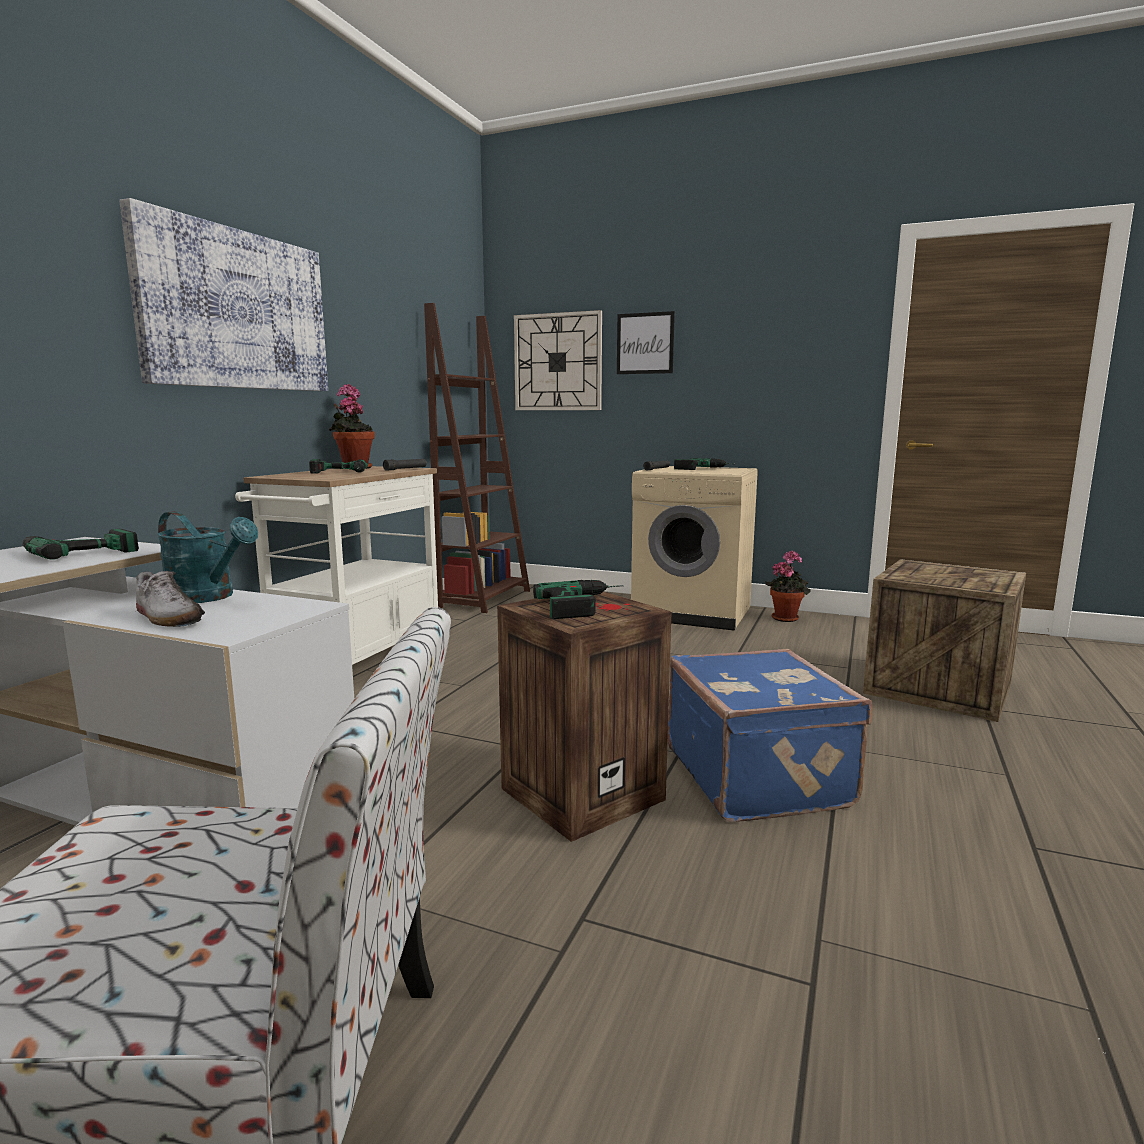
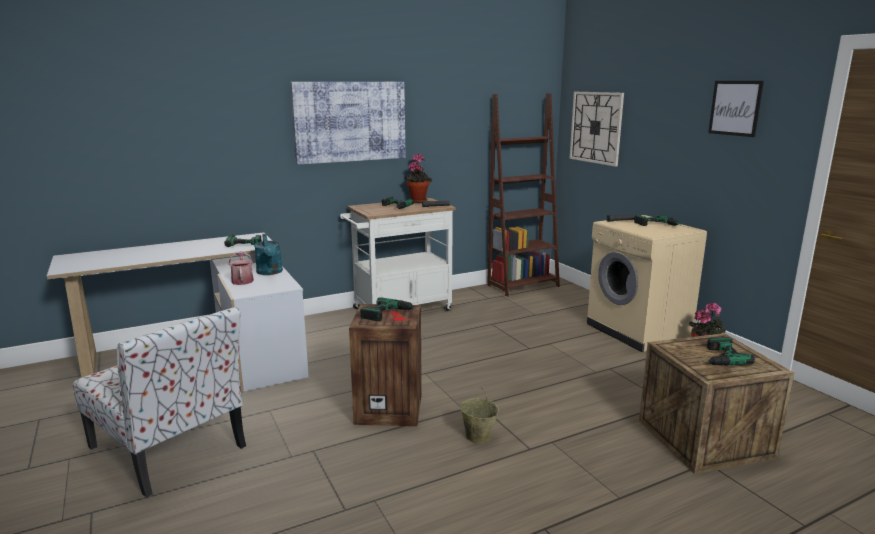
camera: 40 degrees right, 5 degrees up
shoe [136,571,205,627] -> watering can [228,251,254,285]
picture [617,311,675,374] -> picture moved to [708,81,764,137]
blue suitcase [668,649,873,822] -> beige bucket [460,388,499,443]
none -> power drill [699,337,755,366]

